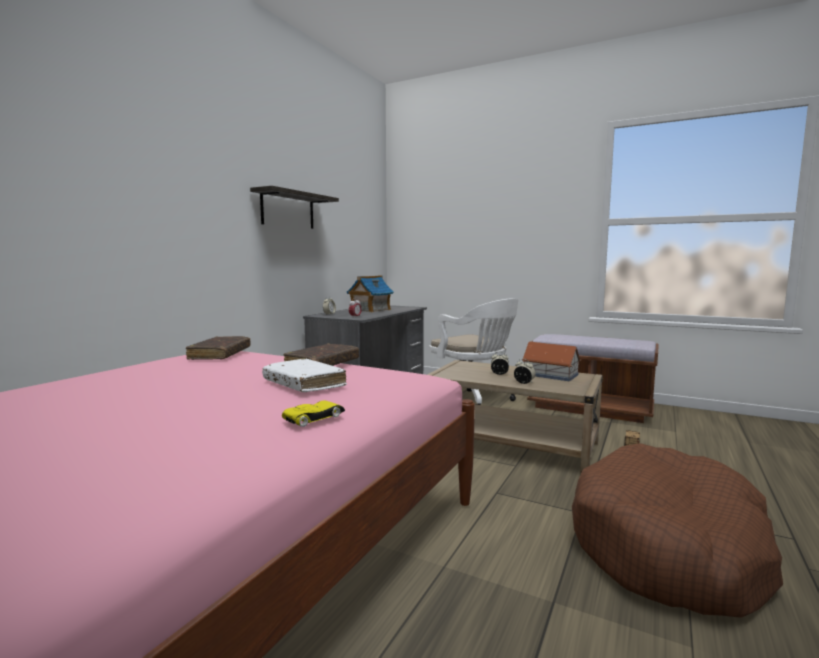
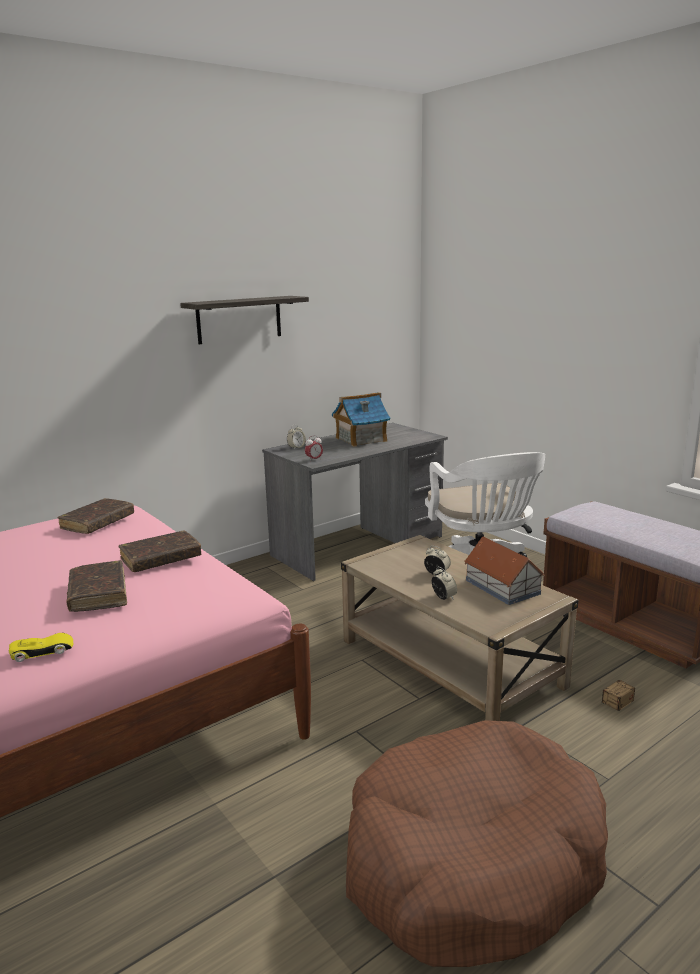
camera: 25 degrees right, 10 degrees up
white book [262,358,347,392] -> brown book [66,560,127,612]

